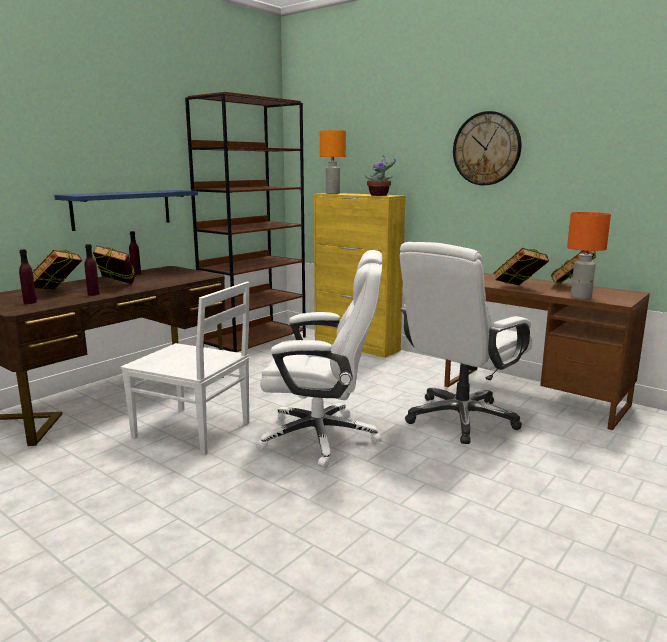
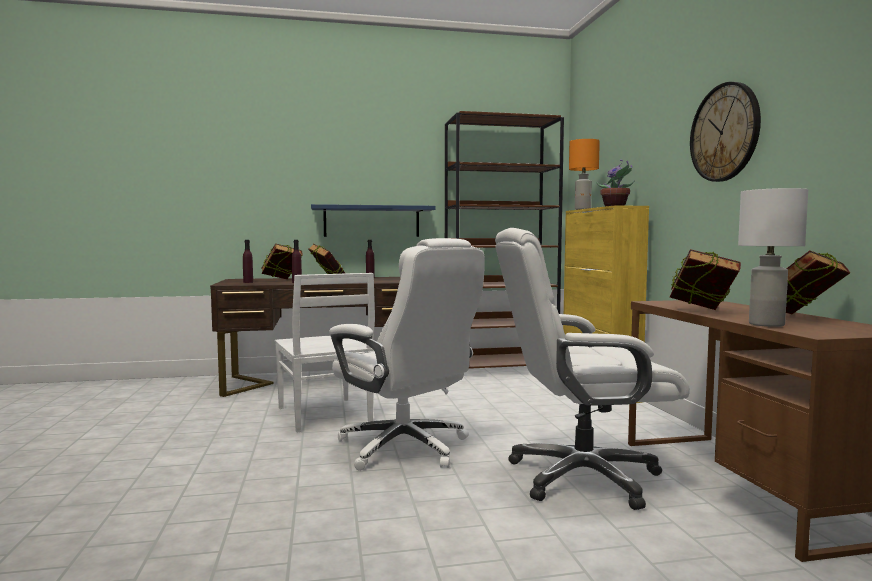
camera: 40 degrees right, 10 degrees down
orange table lamp [567,212,611,299] -> white table lamp [738,188,808,327]

